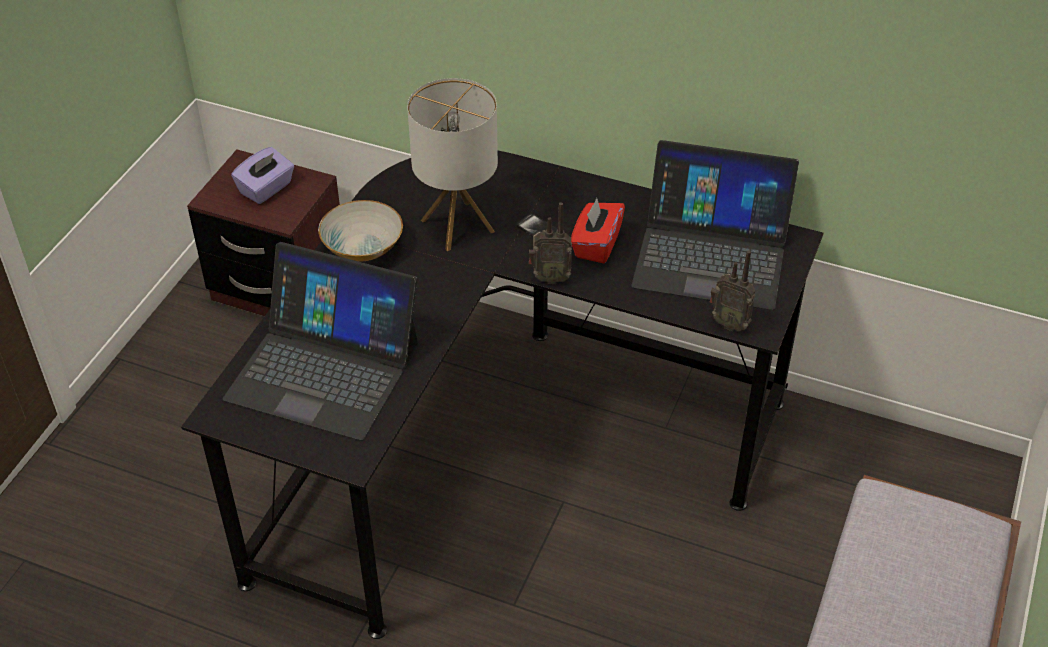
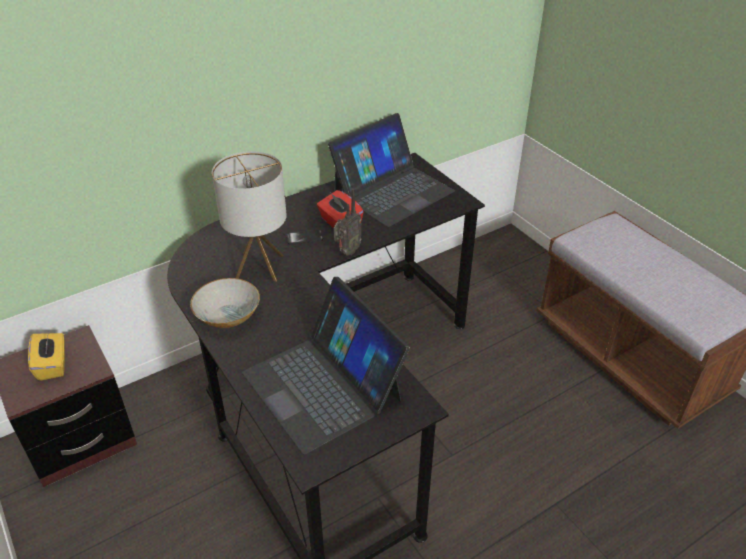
camera: 55 degrees left, 5 degrees down
laptop [223,242,418,441] -> laptop turned 90 degrees clockwise [242,277,410,455]
purple tissue box [231,147,294,204] -> yellow tissue box [28,332,65,381]
radio [710,251,756,331] -> none

